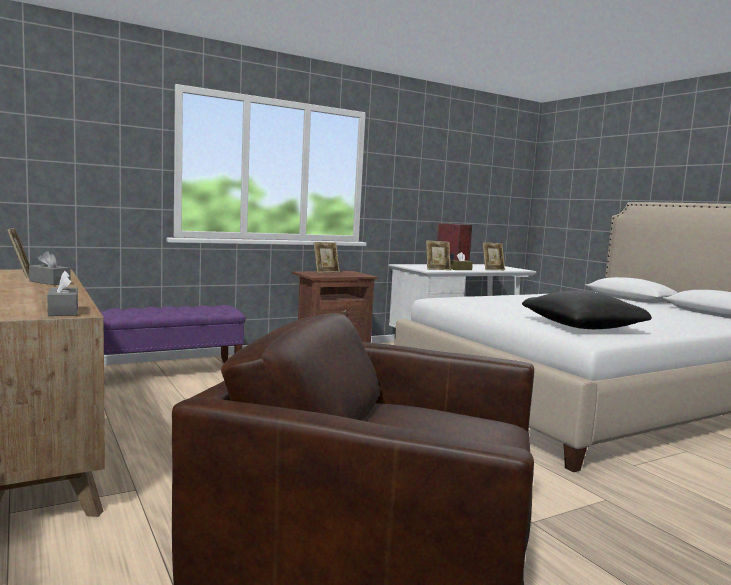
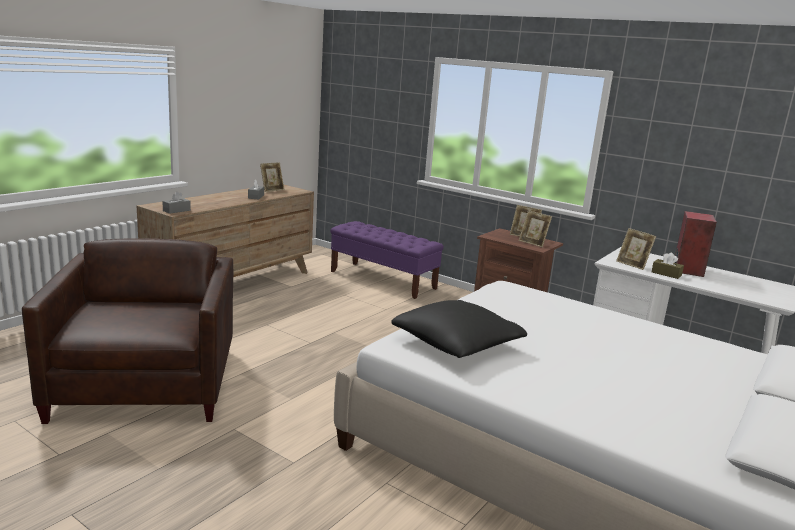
camera: 65 degrees right, 10 degrees up
picture frame [483,242,505,270] -> picture frame moved to [519,210,552,247]

